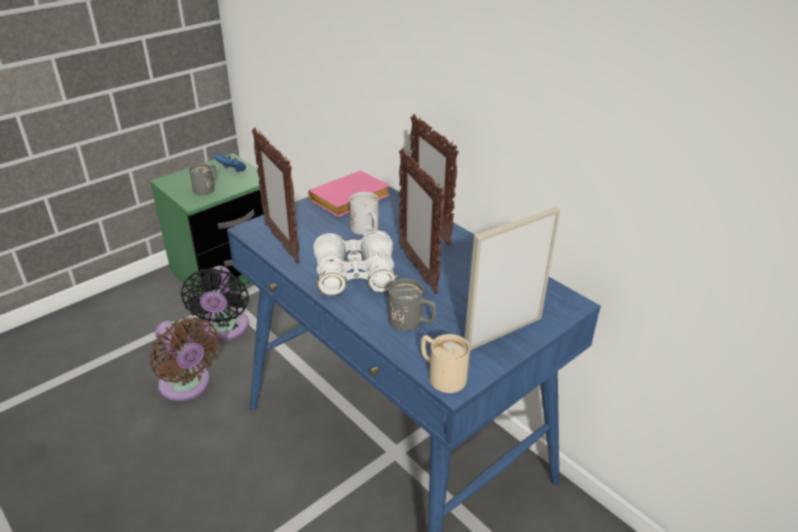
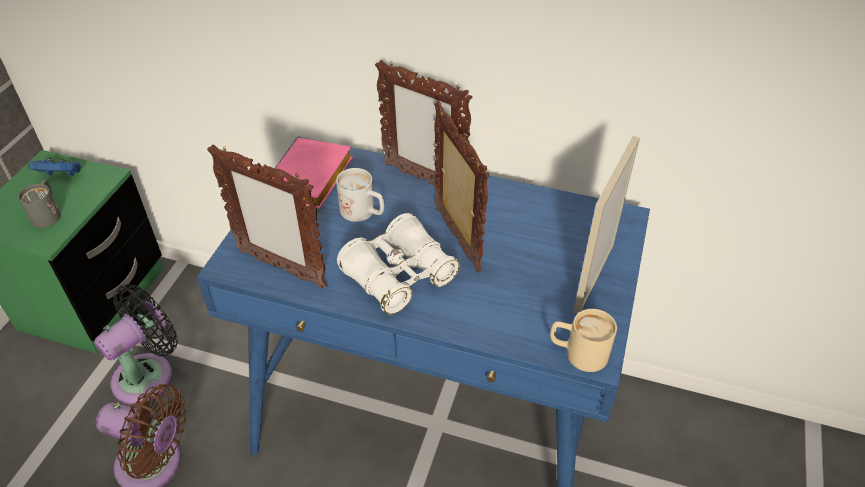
camera: 30 degrees left, 10 degrees up
black fan [181,266,249,341] -> black fan turned 105 degrees counterclockwise [94,284,178,405]
grey mug [388,278,437,331] -> none
picture frame [399,148,445,294] -> picture frame turned 150 degrees counterclockwise [434,100,490,272]

